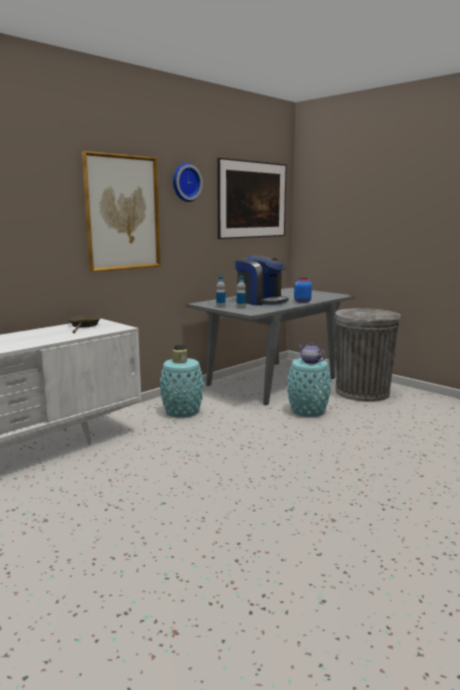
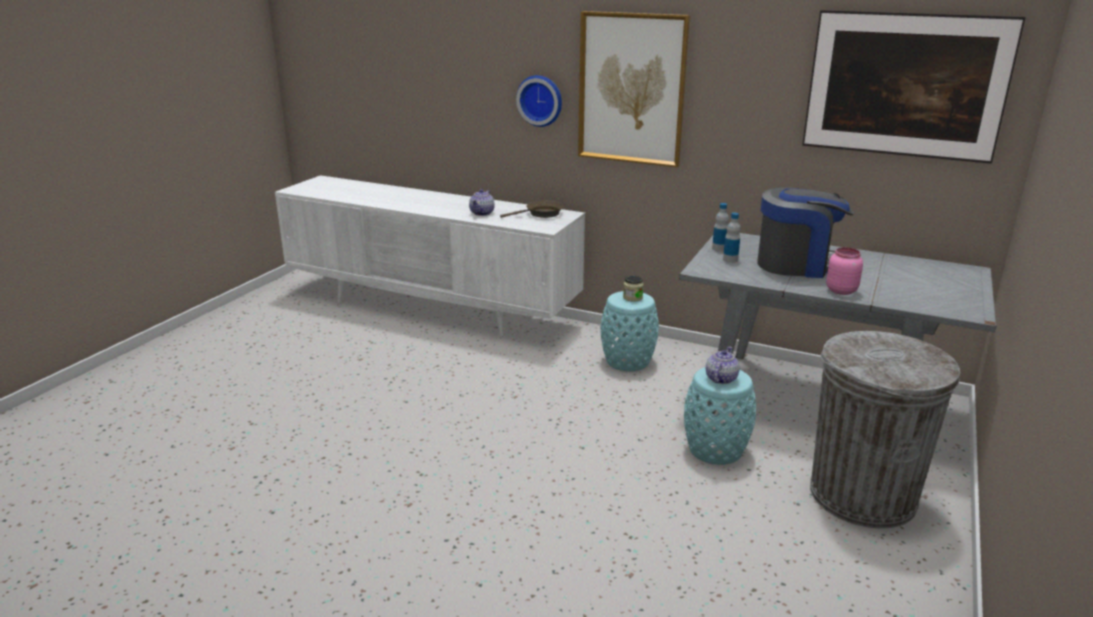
camera: 70 degrees right, 10 degrees up
wall clock [173,163,203,202] -> wall clock moved to [516,75,562,127]
coffee machine [235,255,289,306] -> coffee machine turned 105 degrees counterclockwise [757,188,854,278]
blue jar [294,278,312,303] -> pink jar [826,247,863,295]
none -> teapot [469,189,495,216]

